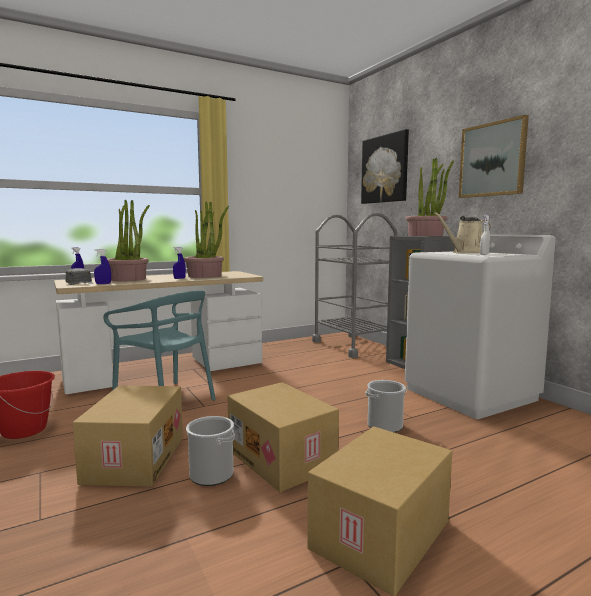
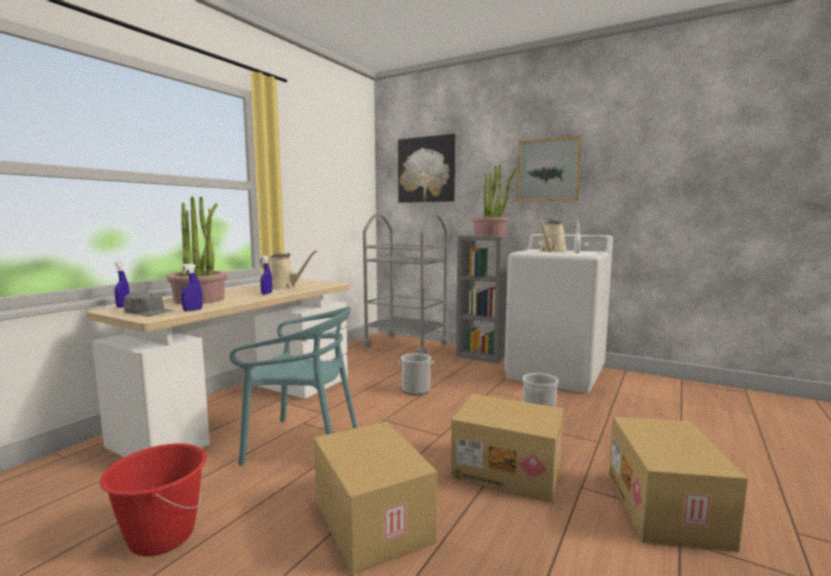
camera: 30 degrees left, 0 degrees up
potted plant [184,201,229,278] -> beige watering can [260,250,317,290]
bucket [186,416,235,486] -> bucket moved to [398,353,434,395]

